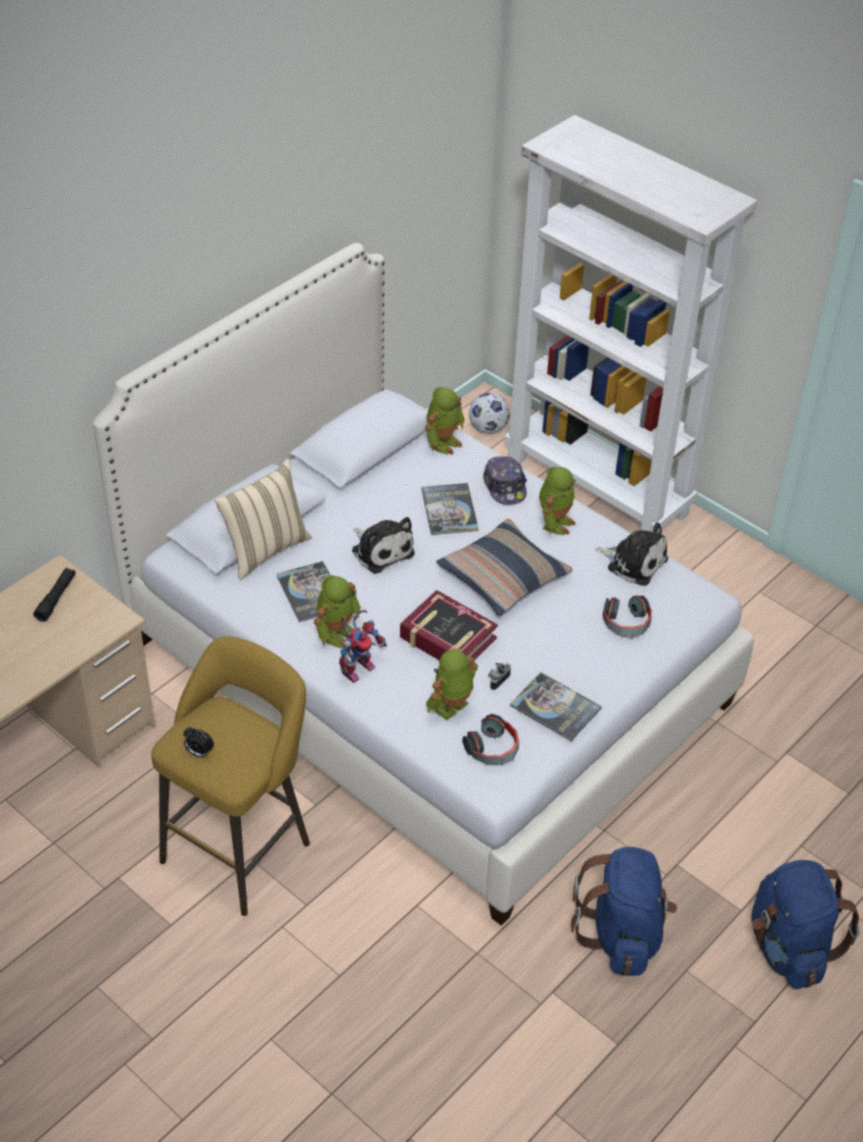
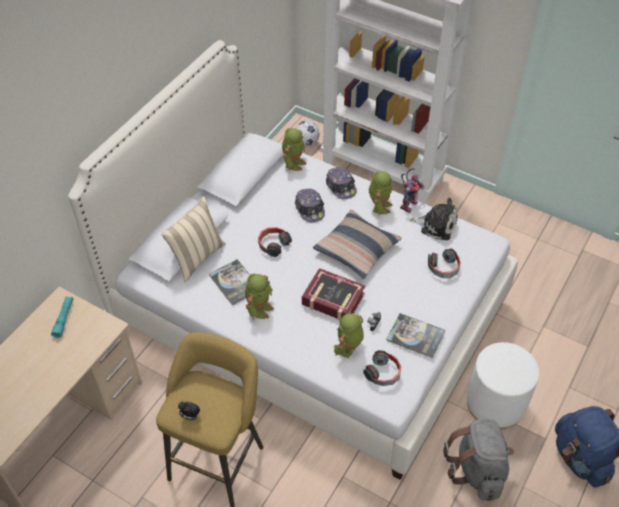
camera: 10 degrees left, 5 degrees up
black flashlight [33,568,76,622] -> turquoise flashlight [51,296,73,338]
toy robot [339,610,387,683] -> toy robot moved to [400,168,424,213]
plush toy [352,517,415,574] -> headphones [258,227,292,257]
book [422,483,479,535] -> cap [295,189,325,222]
blue backpack [571,847,678,976] -> grey backpack [443,419,514,501]
none -> white ottoman [467,342,539,429]

